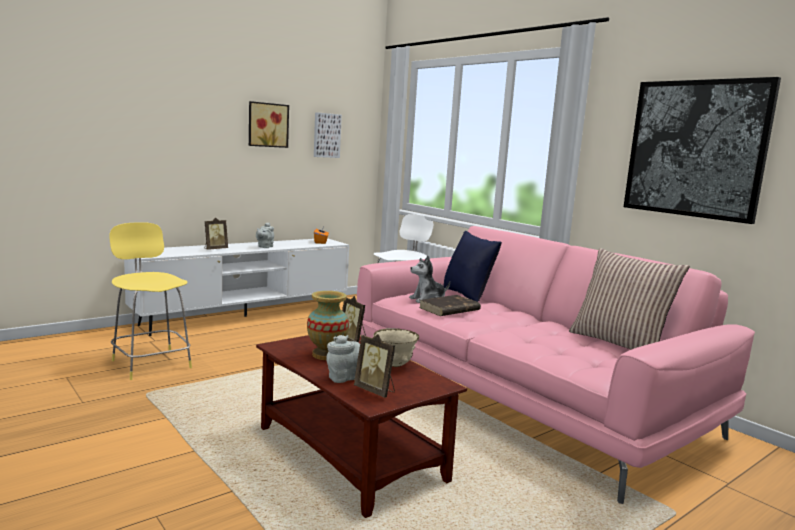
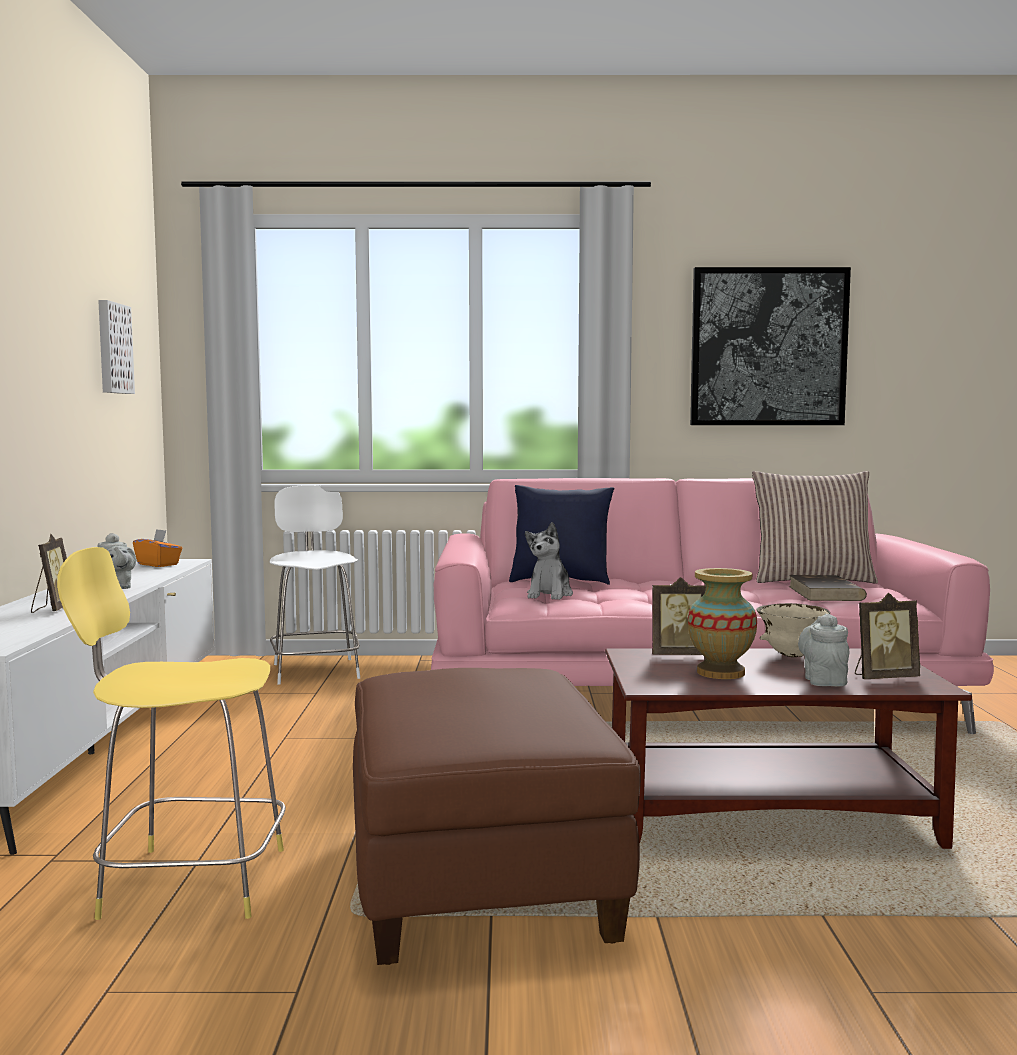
camera: 50 degrees left, 5 degrees down
picture [249,101,289,148] -> none
brown book [419,295,481,316] -> brown book moved to [789,575,867,601]
none -> brown ottoman [353,668,641,965]

